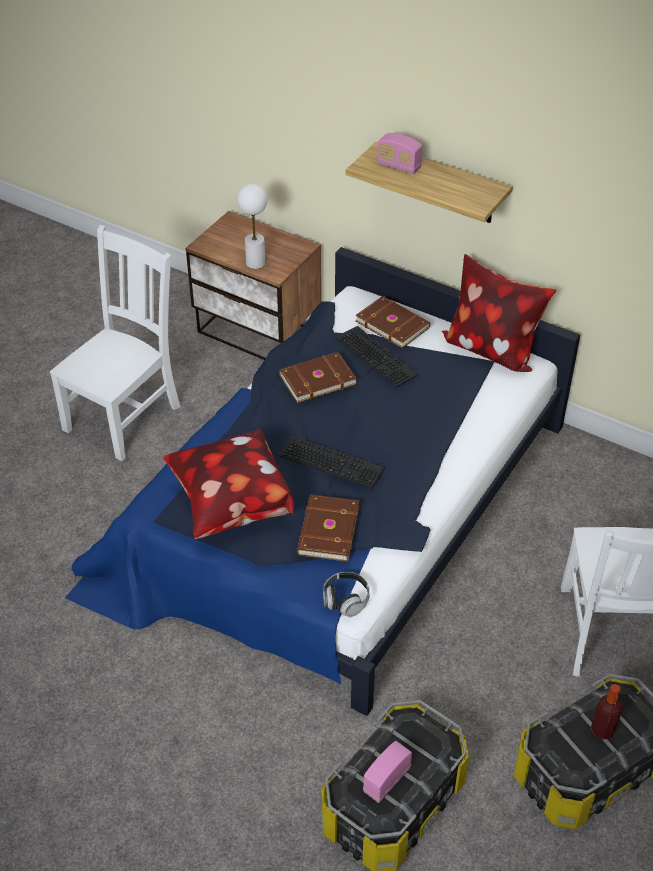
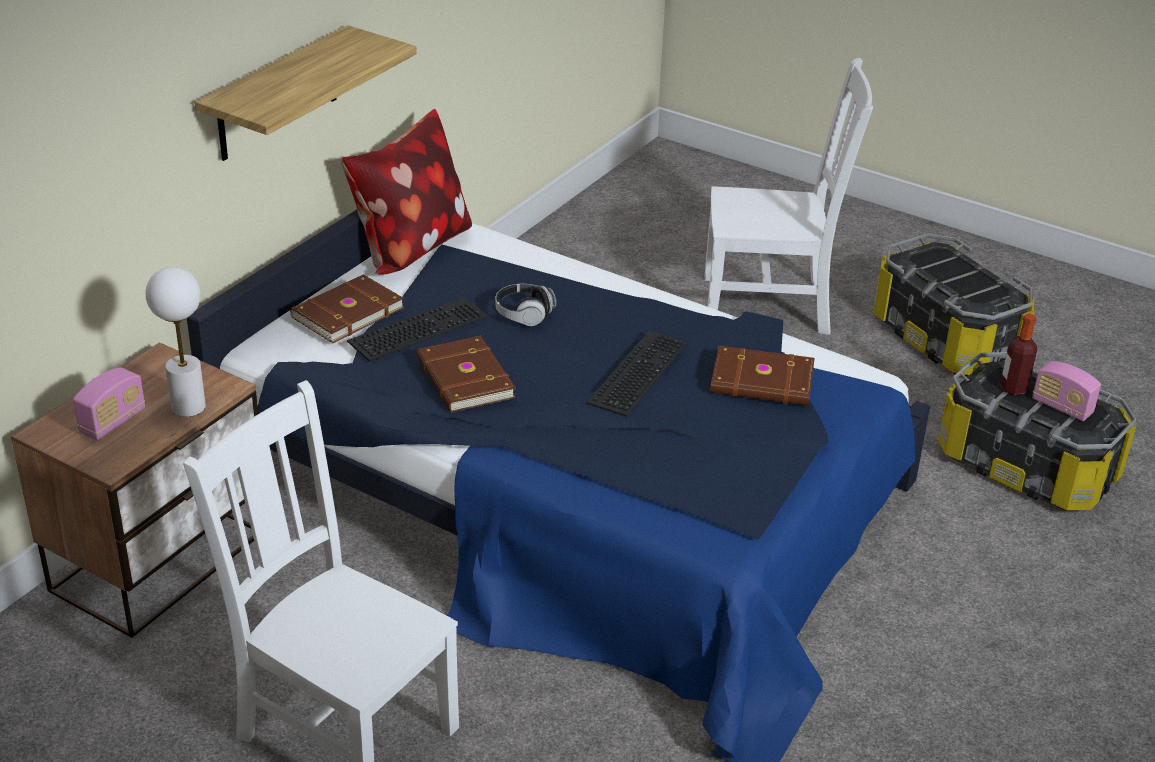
camera: 90 degrees left, 10 degrees down
pillow [163,430,294,539] -> none
headphones [323,572,370,617] -> headphones moved to [496,284,556,326]
radio [377,133,422,174] -> radio moved to [73,367,145,440]
bottle [591,684,623,740] -> bottle moved to [1000,314,1038,395]

